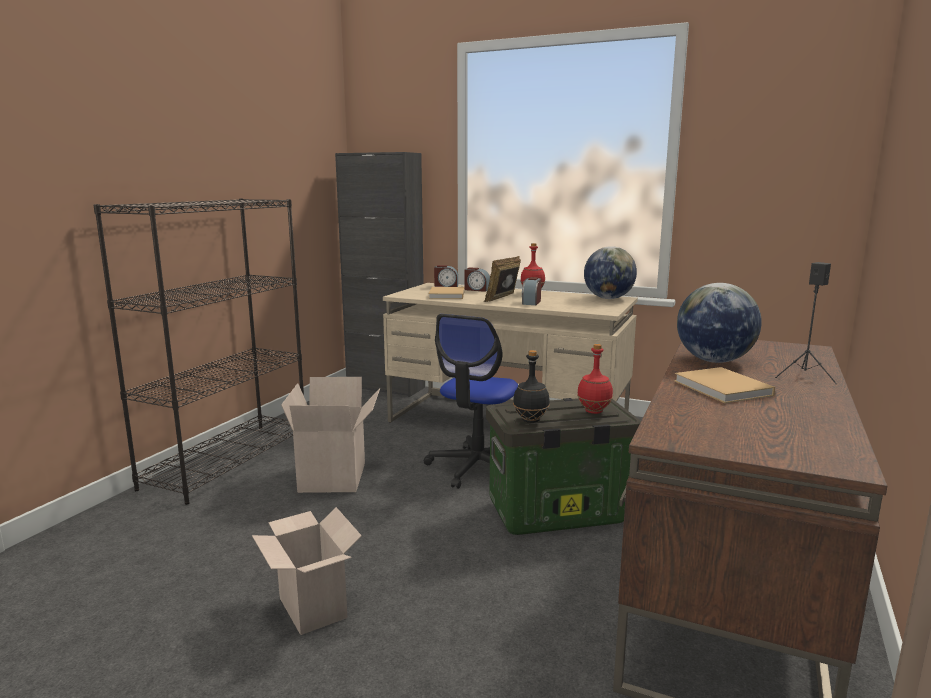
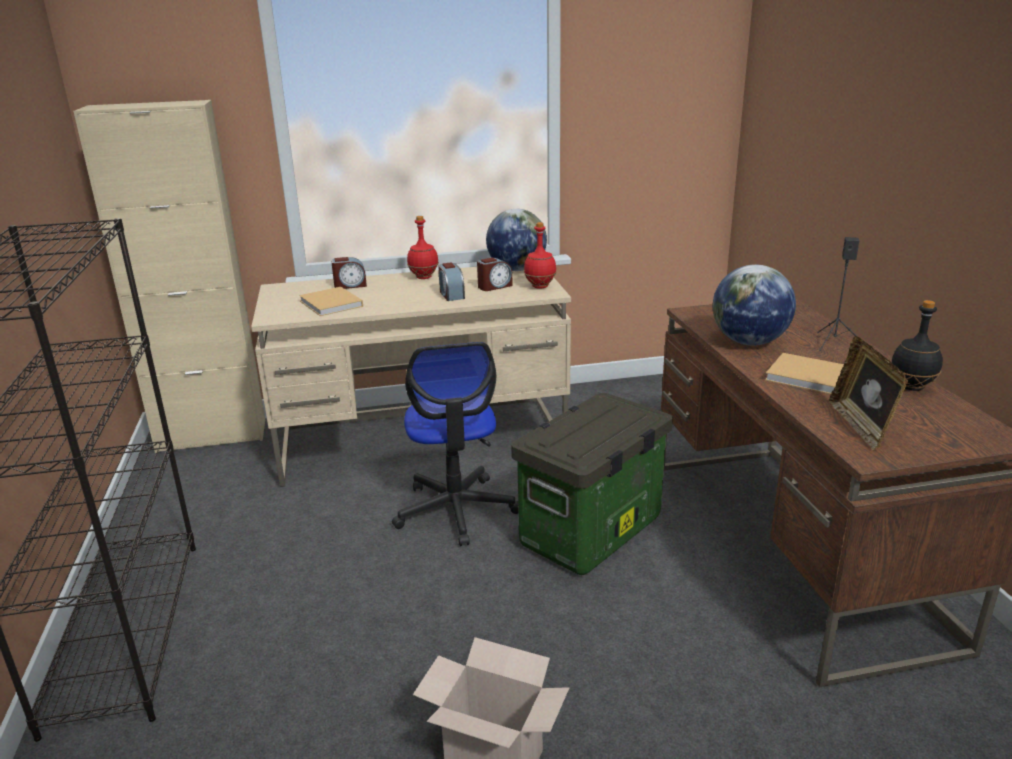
camera: 35 degrees left, 10 degrees up
cardboard box [281,377,380,493] -> none
black cabinet [335,152,425,397] -> beige cabinet [73,100,265,453]
alarm clock [434,265,458,287] -> alarm clock moved to [477,258,513,291]
picture frame [484,256,521,302] -> picture frame moved to [829,336,908,451]
black bottle [513,350,550,423] -> black bottle moved to [892,300,943,391]
red bottle [577,344,613,414] -> red bottle moved to [524,222,556,288]

